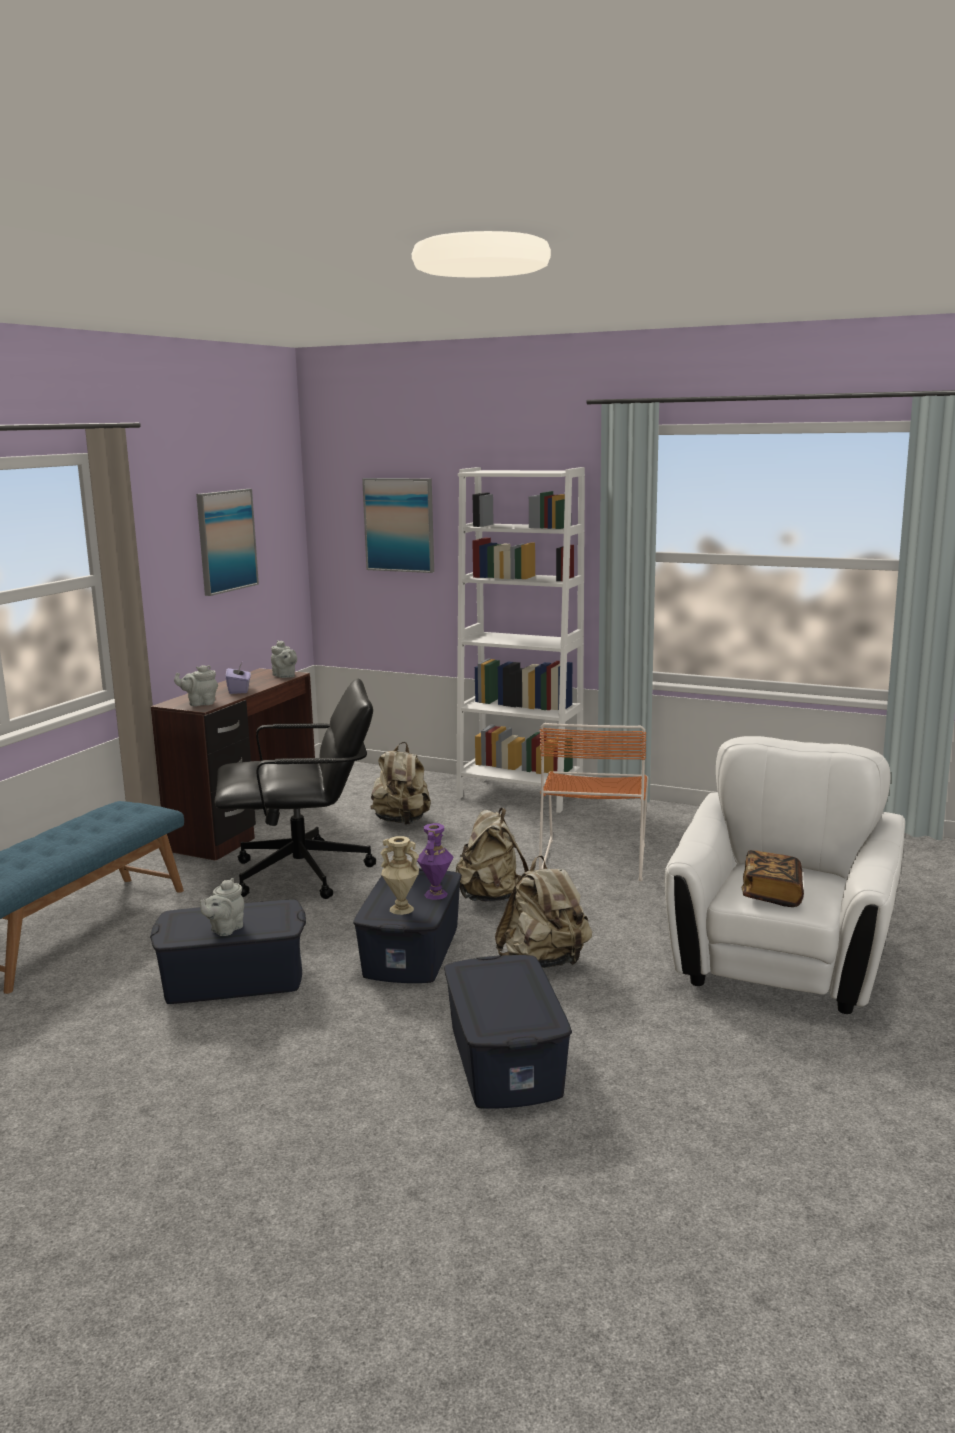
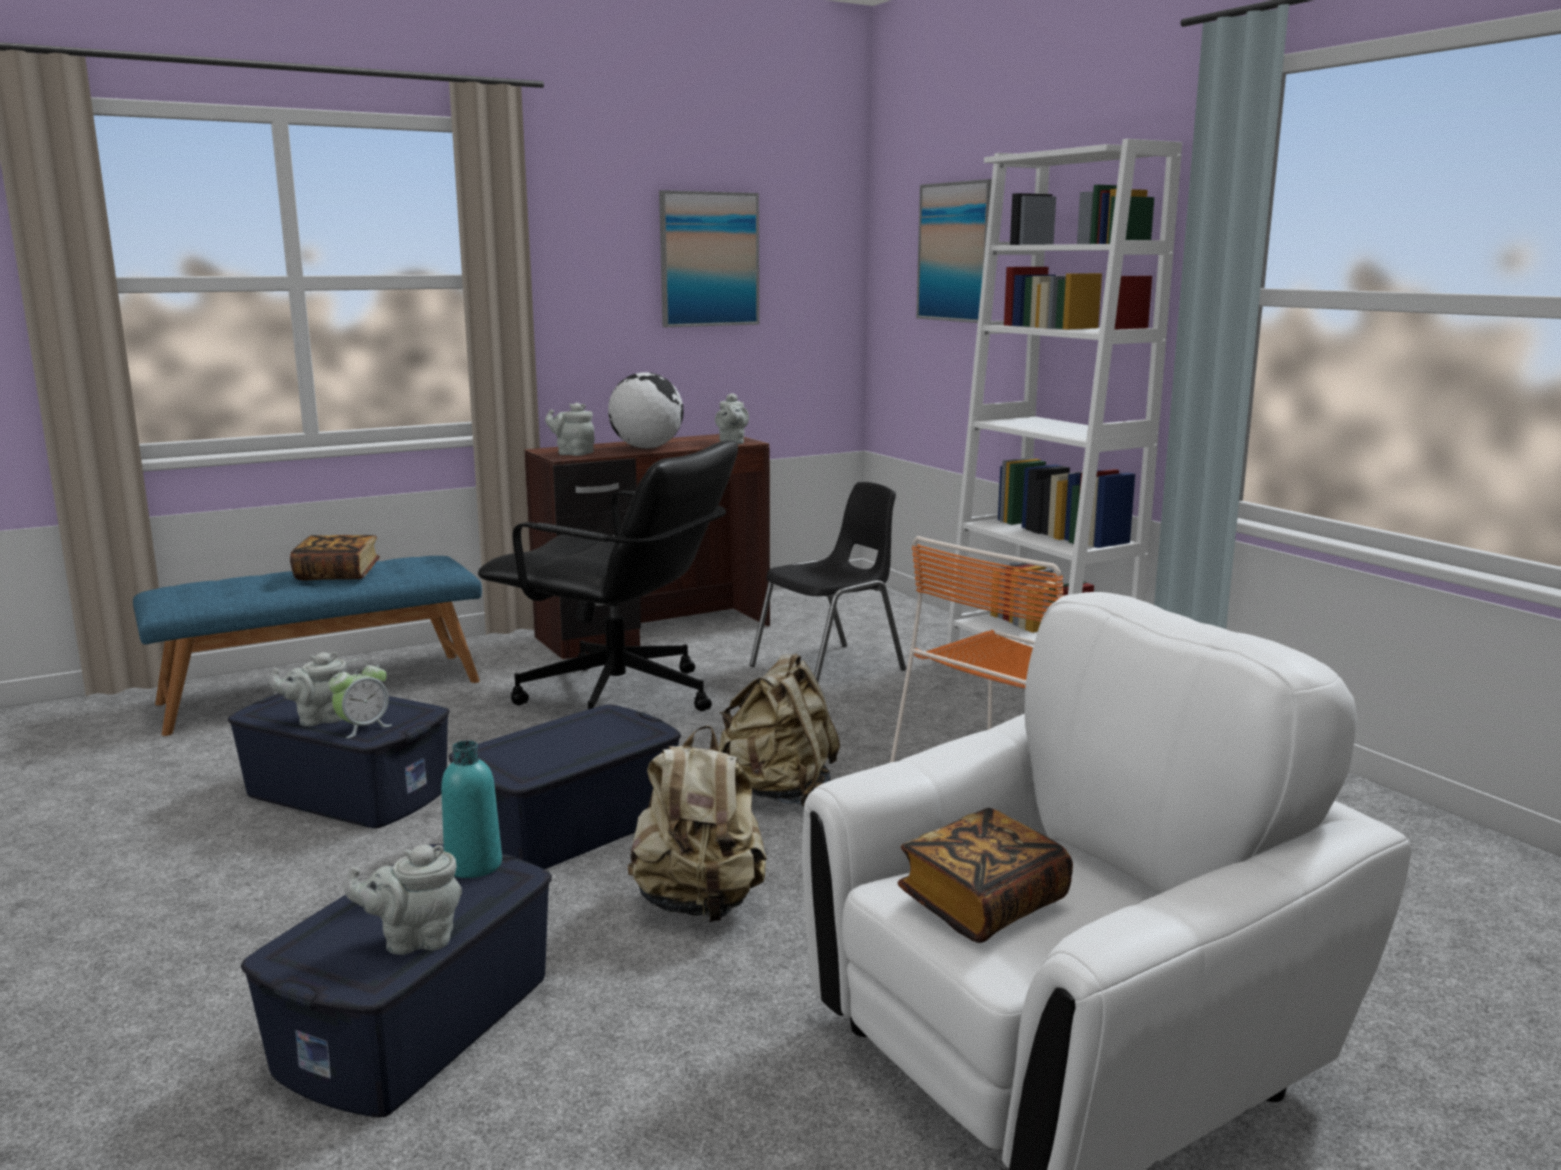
camera: 35 degrees right, 0 degrees up
purple tissue box [226,662,251,694] -> globe [608,372,684,449]
beige backpack [370,742,431,825] -> black chair [750,482,906,682]
beige vase [381,836,419,915] -> none
purple vase [417,823,454,900] -> none
none -> book [290,535,380,580]
none -> alarm clock [329,659,392,738]
none -> grey teapot [344,845,462,955]
none -> turquoise bottle [441,741,502,878]

